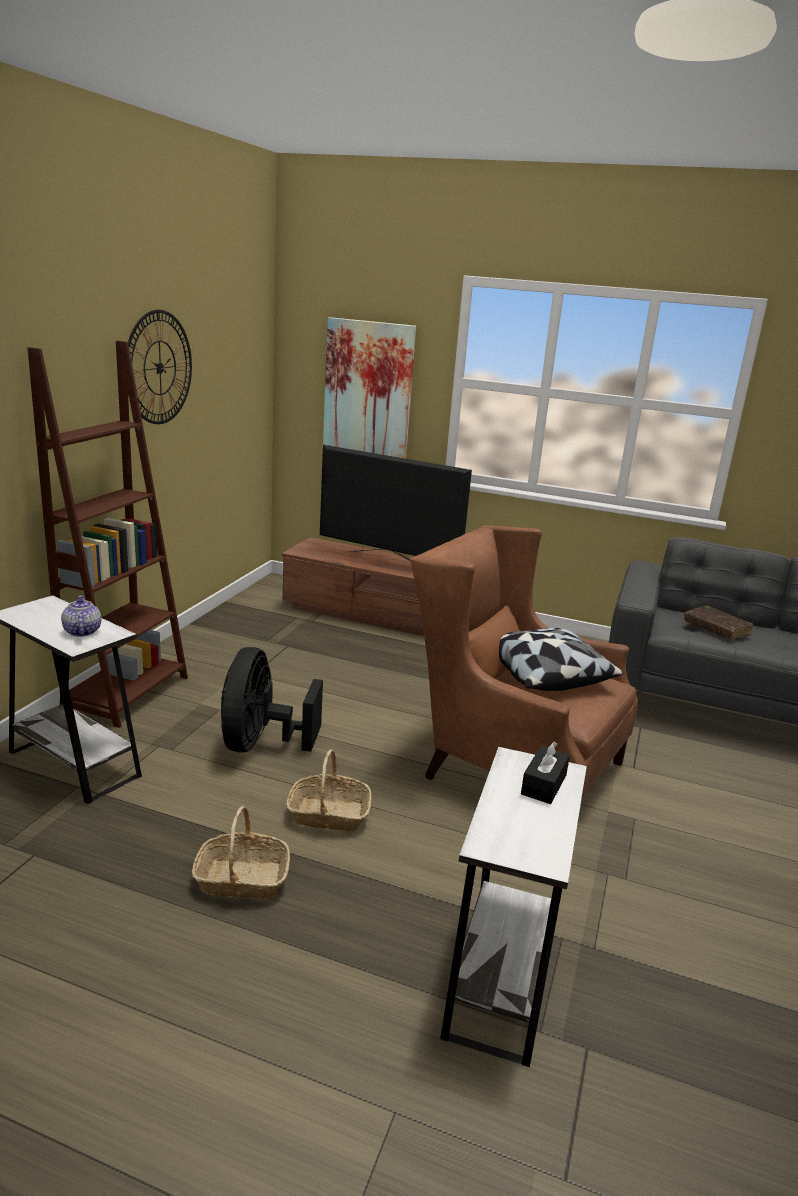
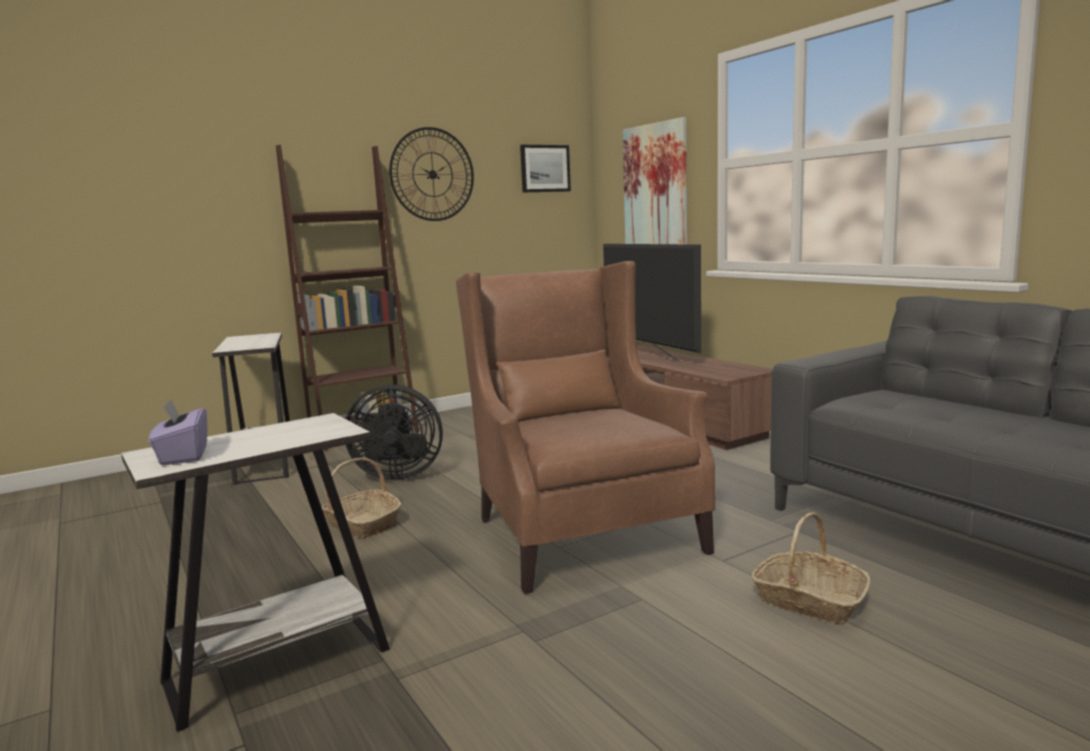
camera: 40 degrees right, 10 degrees down
teapot [61,596,101,637] -> none
basket [192,806,290,899] -> basket moved to [751,512,871,624]
black fan [221,647,323,753] -> black fan turned 135 degrees counterclockwise [346,385,443,481]
pillow [499,628,623,691] -> none
black tissue box [521,741,570,804] -> none
brown book [684,605,754,639] -> none
none -> purple tissue box [149,399,207,465]
none -> picture [520,145,571,193]

